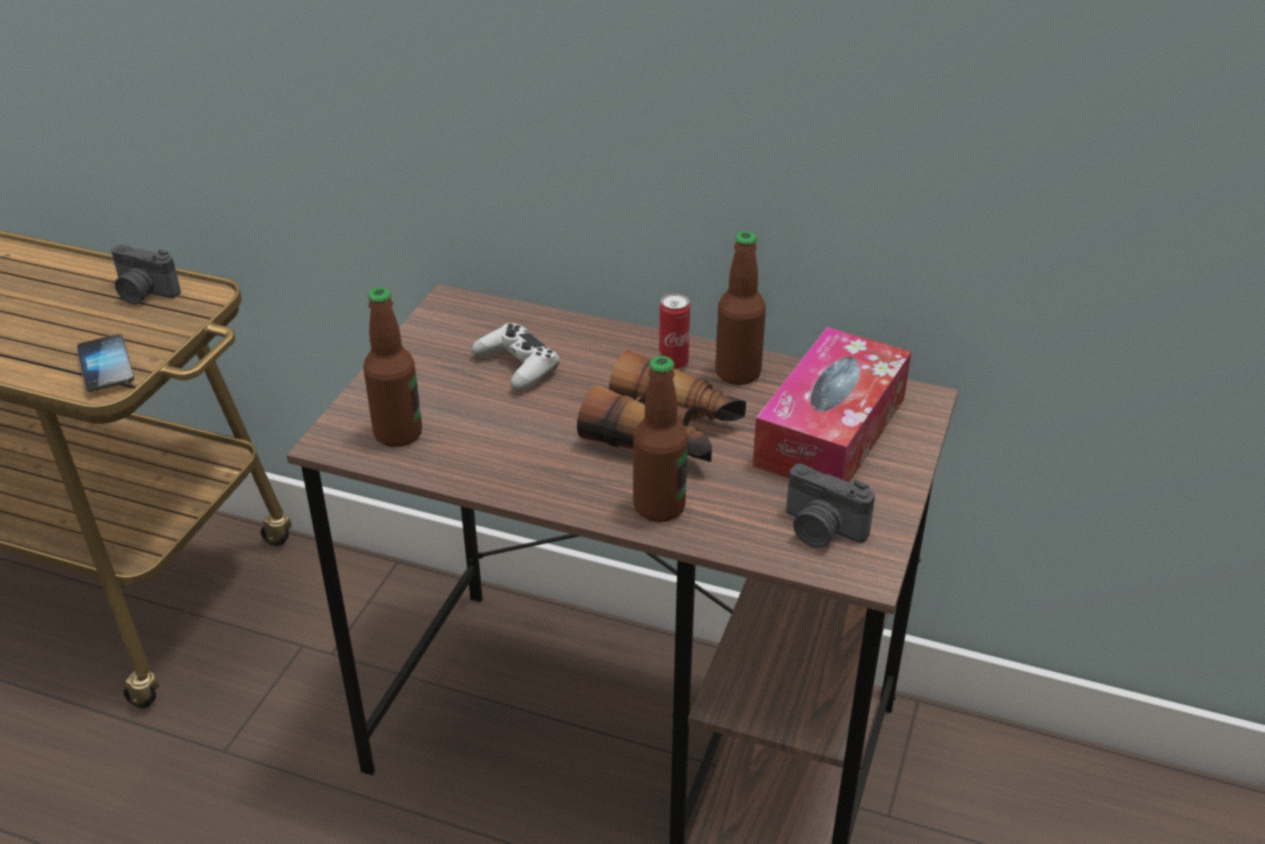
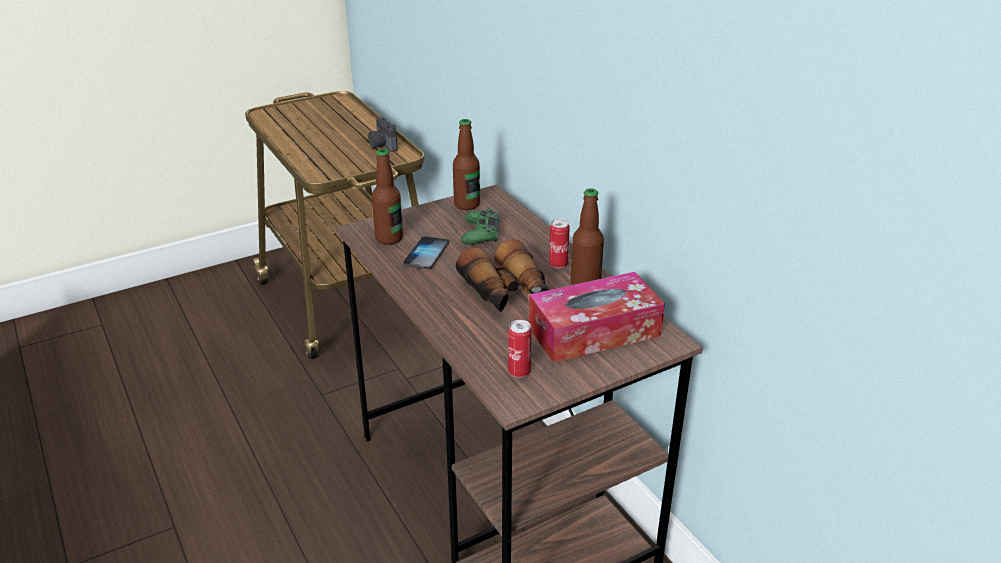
camera: 40 degrees right, 5 degrees down
phone [77,334,134,392] -> phone moved to [403,236,449,269]
white game controller [471,323,560,391] -> green game controller [461,209,500,245]
bottle [633,356,688,522] -> bottle moved to [453,119,480,210]
camera [786,464,875,548] -> can [508,320,532,378]

